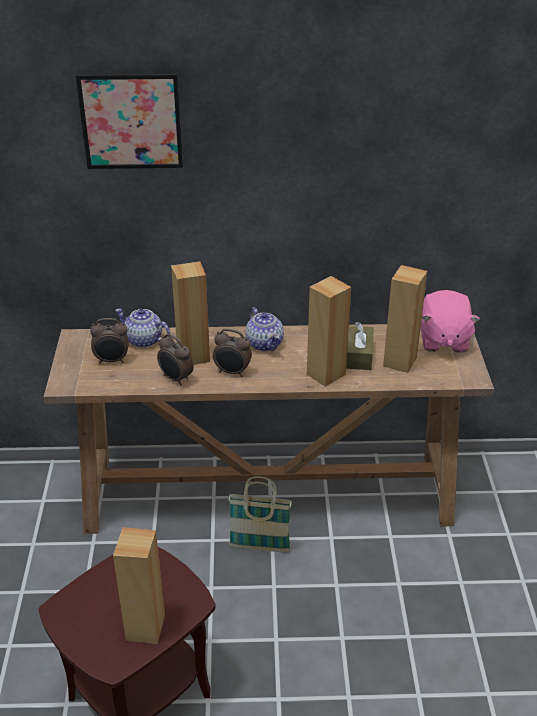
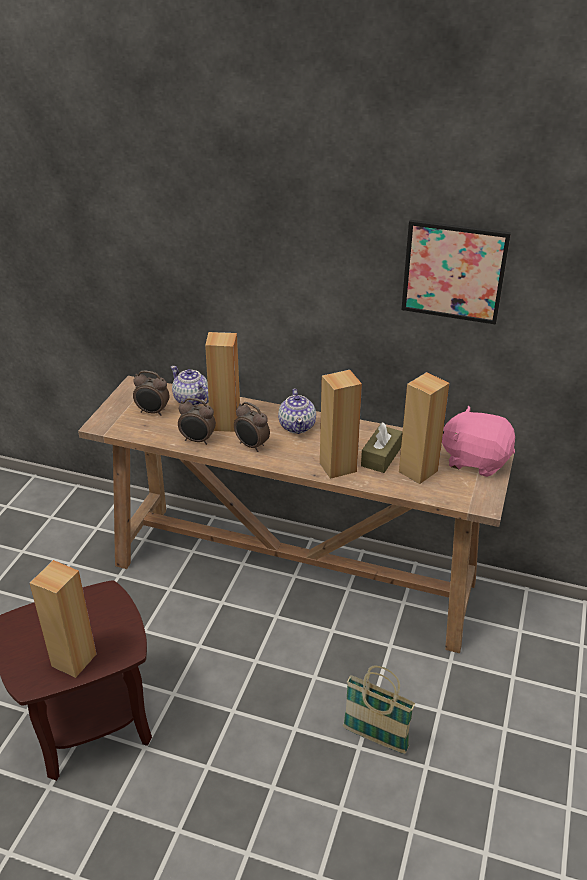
camera: 20 degrees right, 0 degrees up
picture [76,73,183,169] -> picture moved to [401,220,511,325]
alarm clock [157,334,193,385] -> alarm clock turned 45 degrees counterclockwise [178,398,216,445]
basket [228,476,292,552] -> basket moved to [343,666,416,754]
pink plush toy [421,290,480,353] -> pink plush toy turned 90 degrees clockwise [442,406,515,477]

